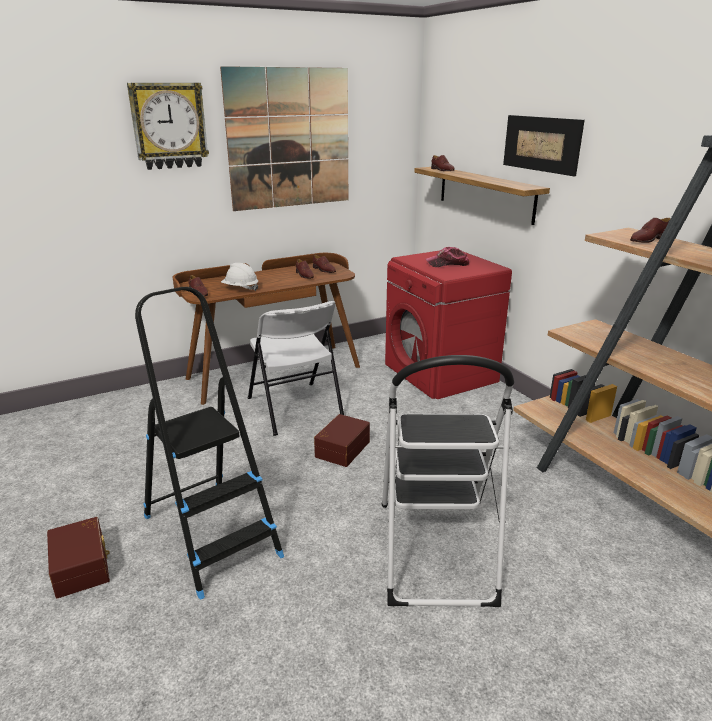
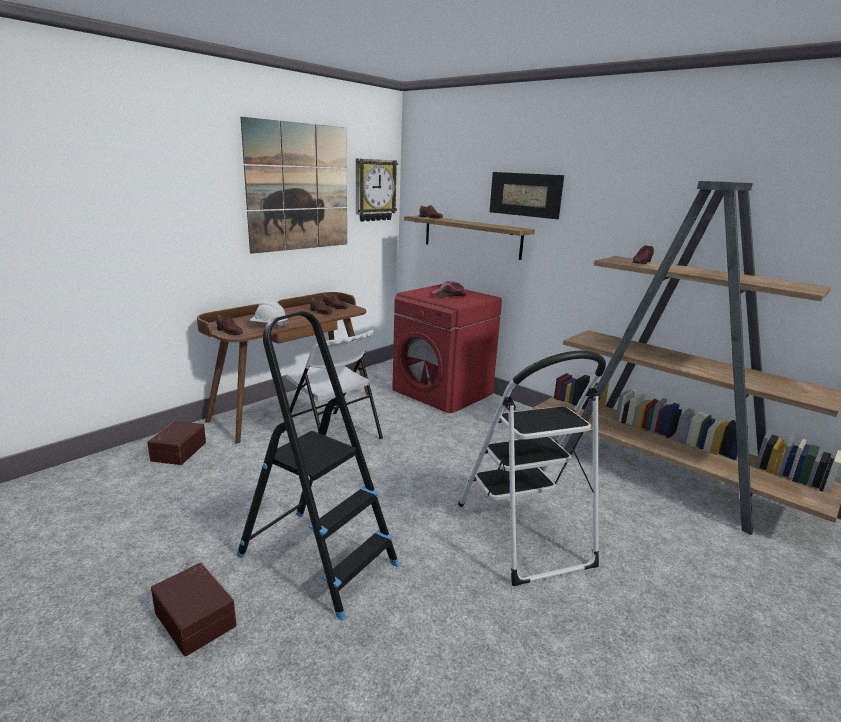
camera: 20 degrees left, 5 degrees down
wall clock [127,83,209,170] -> wall clock moved to [356,159,398,222]
brown storage box [314,414,370,467] -> brown storage box moved to [147,421,206,465]

